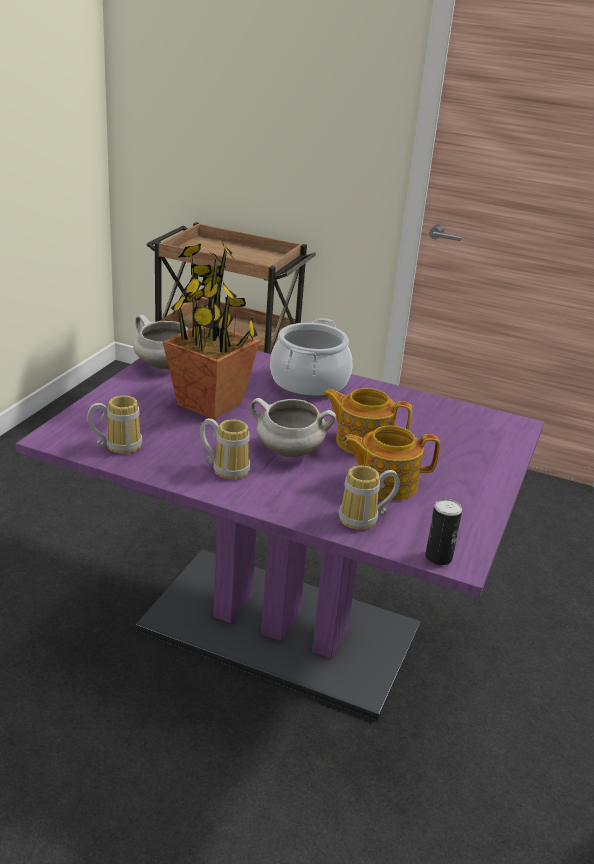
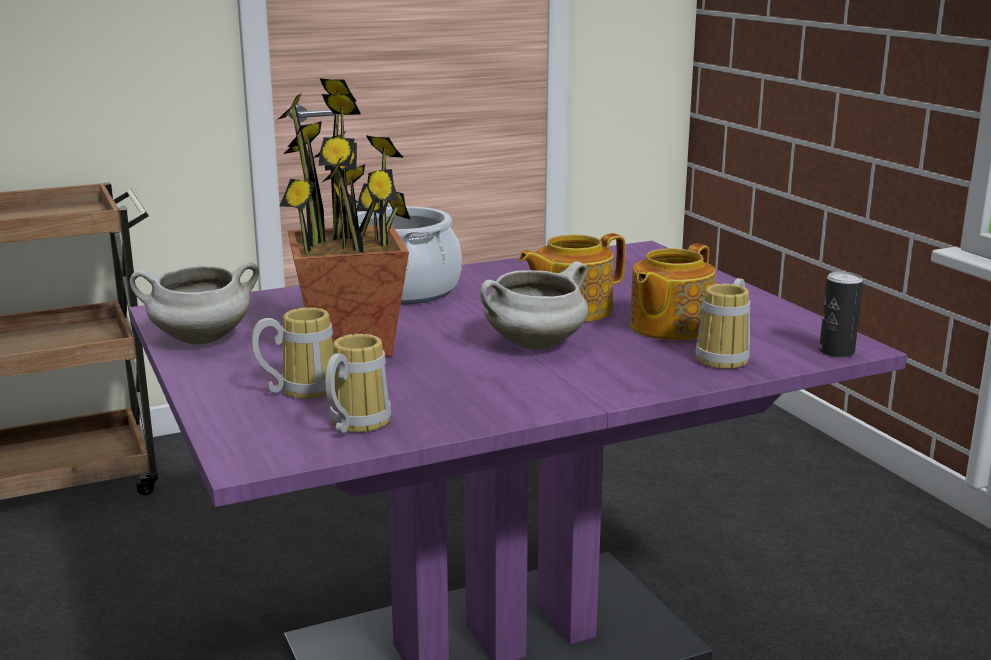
camera: 45 degrees left, 10 degrees down
mug [200,418,250,480] -> mug moved to [251,307,333,399]

